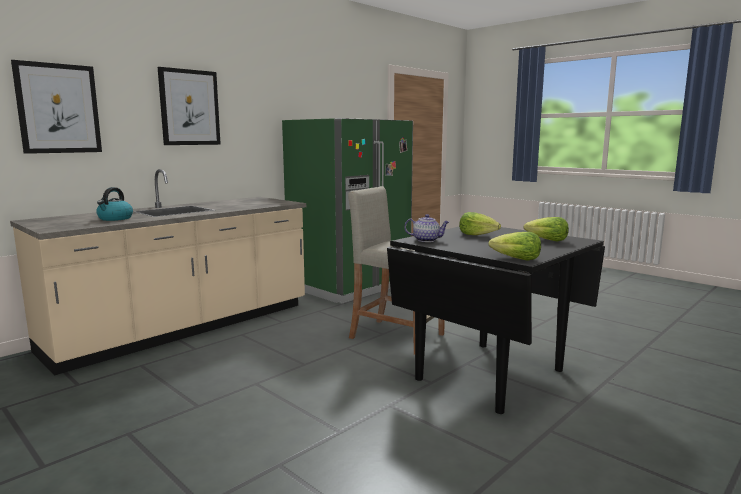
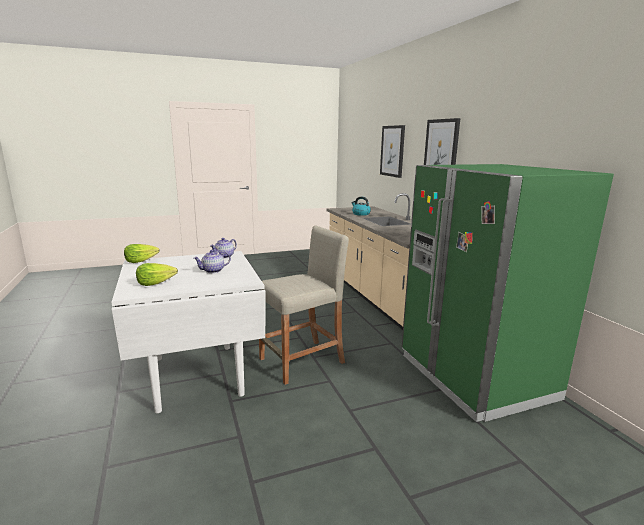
camera: 115 degrees right, 5 degrees up
black dining table [387,227,605,414] -> white dining table [111,251,266,413]
lettuce [459,212,501,235] -> teapot [194,250,231,273]

